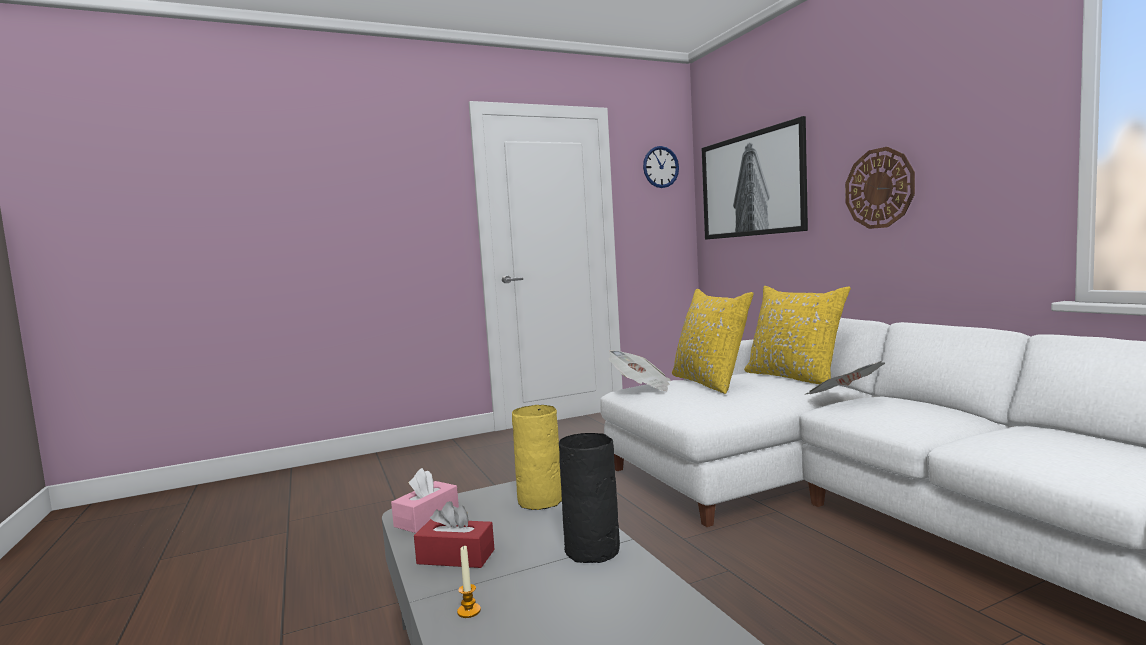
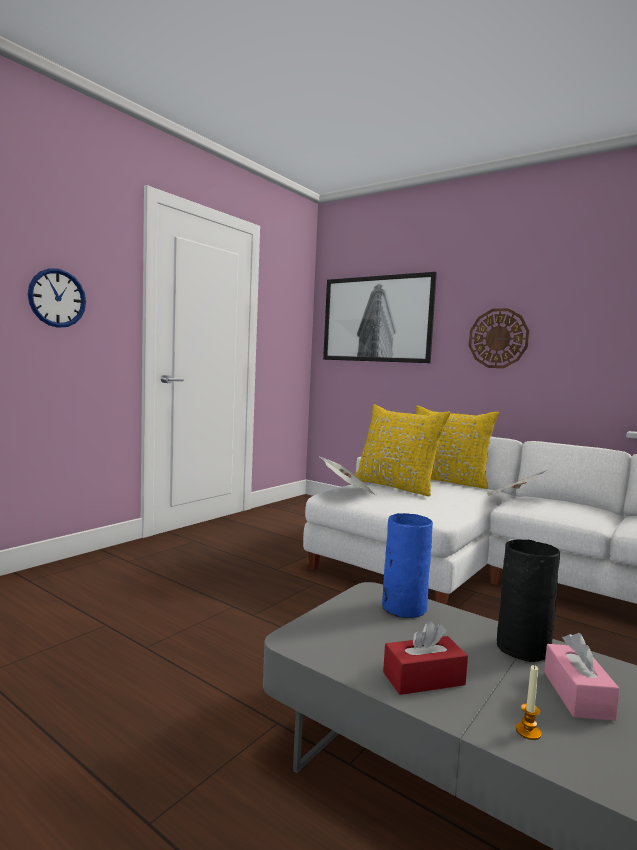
camera: 30 degrees left, 0 degrees up
pink tissue box [391,468,459,533] -> pink tissue box moved to [544,633,620,721]
yellow vase [512,405,562,510] -> blue vase [382,513,433,618]
wall clock [643,146,679,188] -> wall clock moved to [28,268,86,328]

